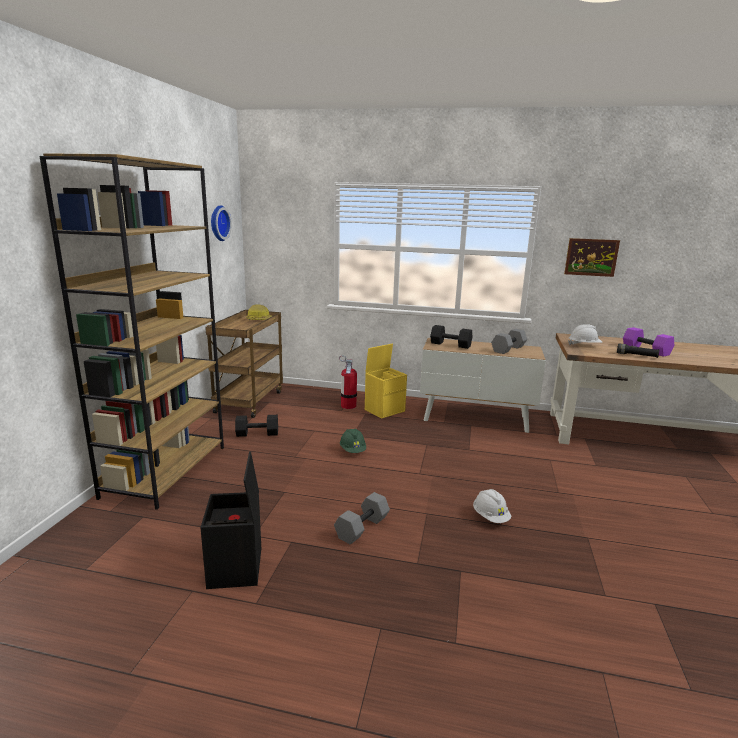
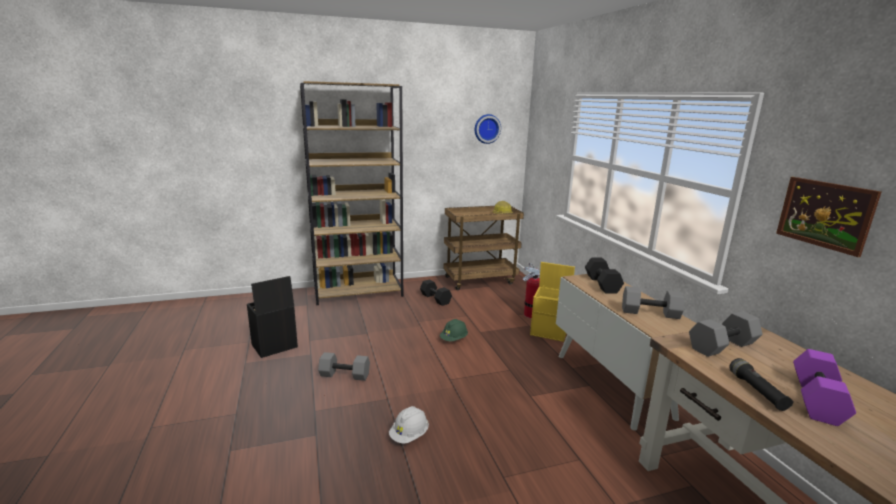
camera: 60 degrees right, 0 degrees up
white hard hat [568,324,602,345] -> grey dumbbell [689,311,762,357]

